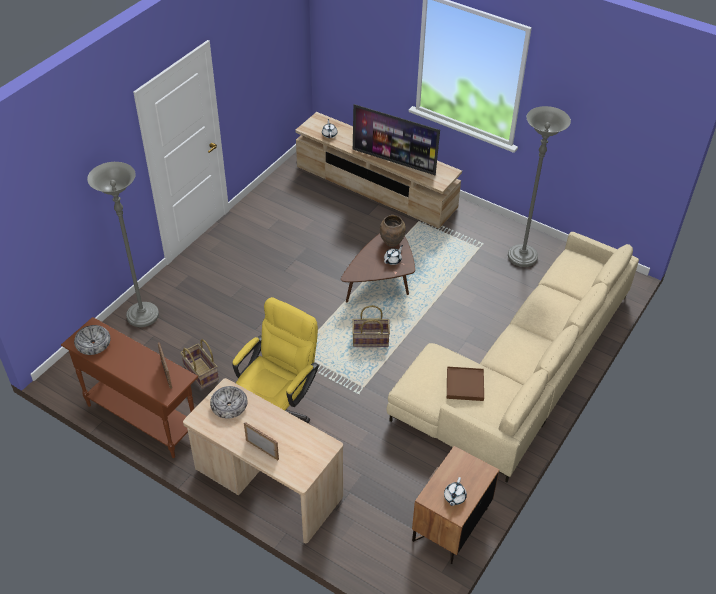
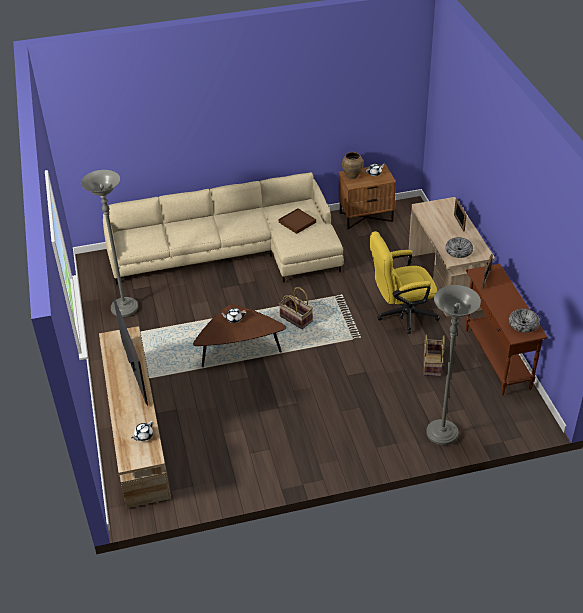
camera: 135 degrees left, 5 degrees down
brown vase [380,215,406,247] -> brown vase moved to [342,152,363,179]

